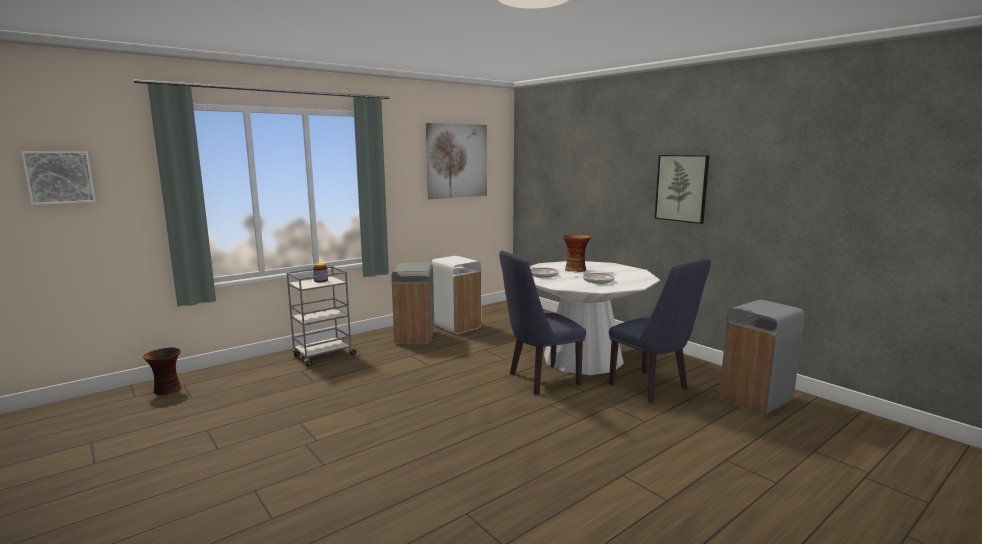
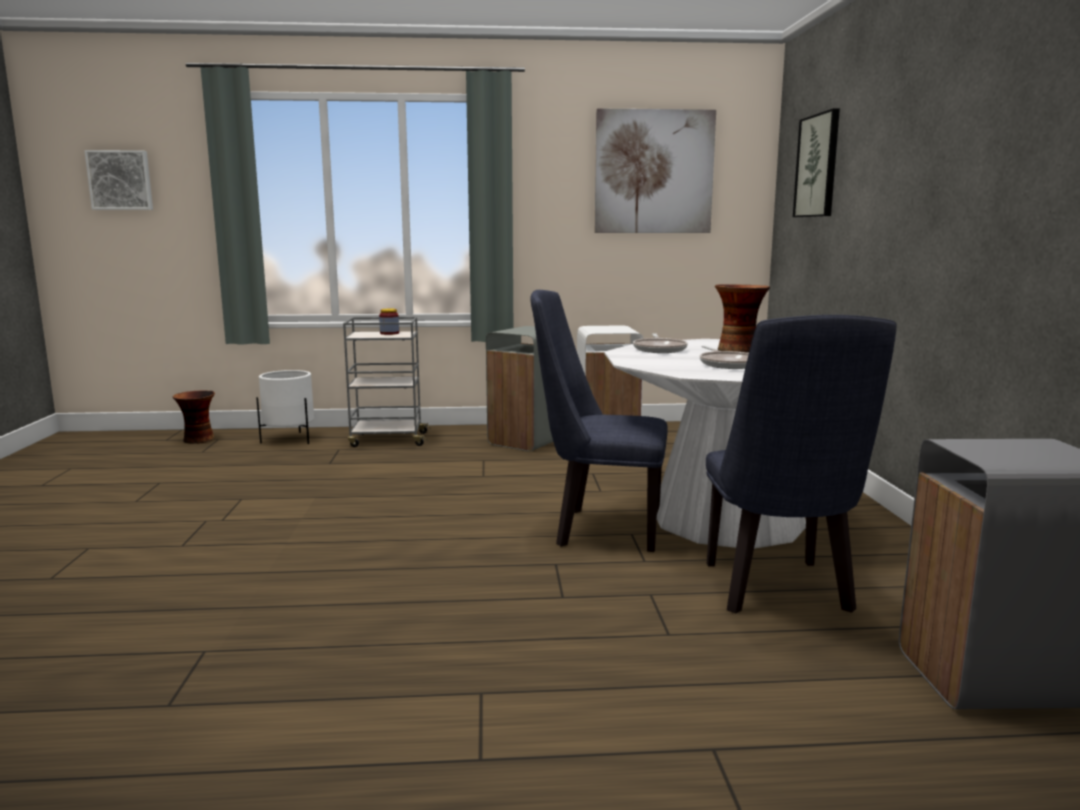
camera: 35 degrees right, 0 degrees up
picture [655,155,709,224] -> picture moved to [793,108,840,217]
none -> white planter [256,370,314,444]

